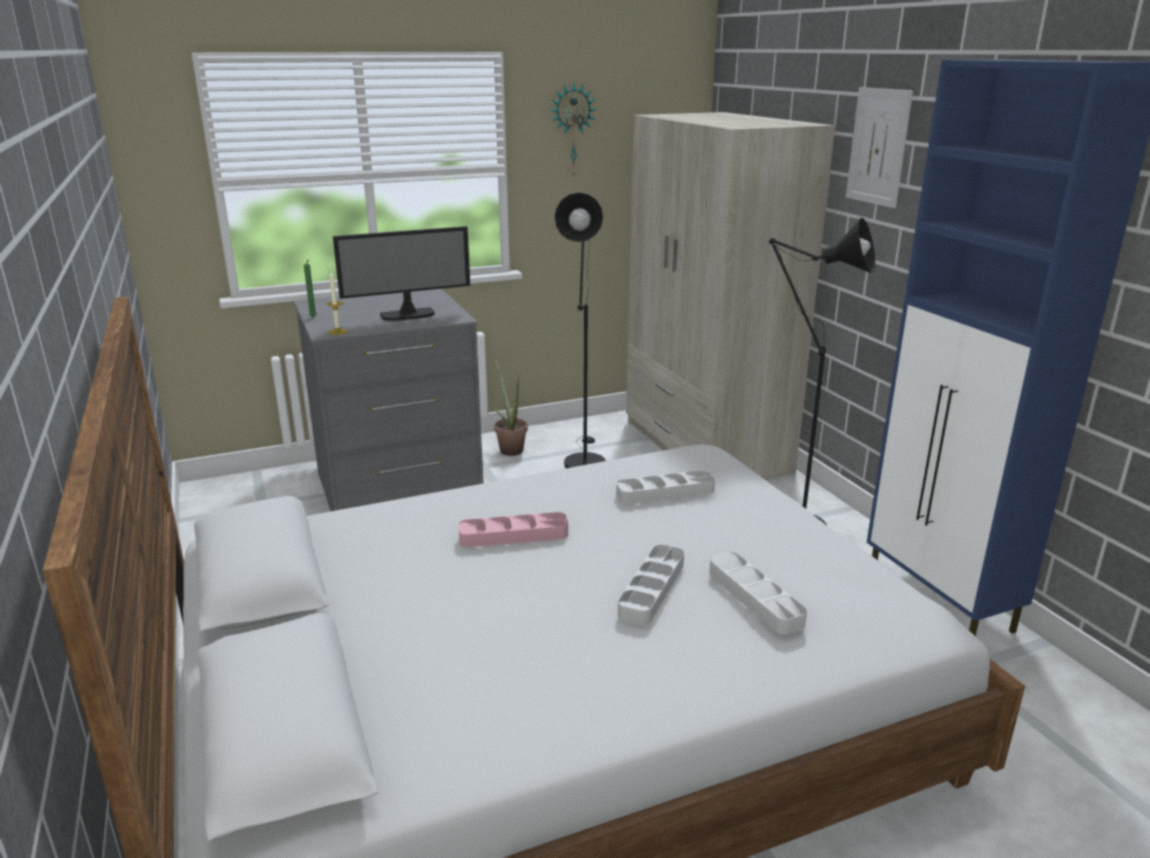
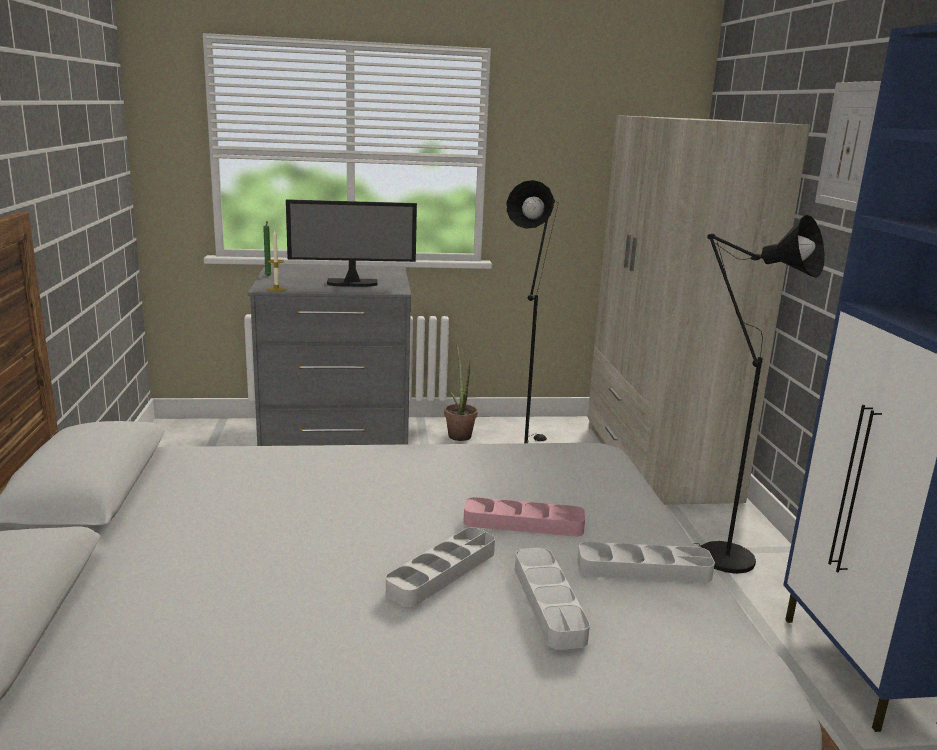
camera: 15 degrees right, 5 degrees down
pink tray [459,512,568,547] -> pink tray moved to [463,497,585,537]
wall clock [550,83,597,178] -> none
grey tray [616,470,715,504] -> grey tray moved to [577,542,715,582]

